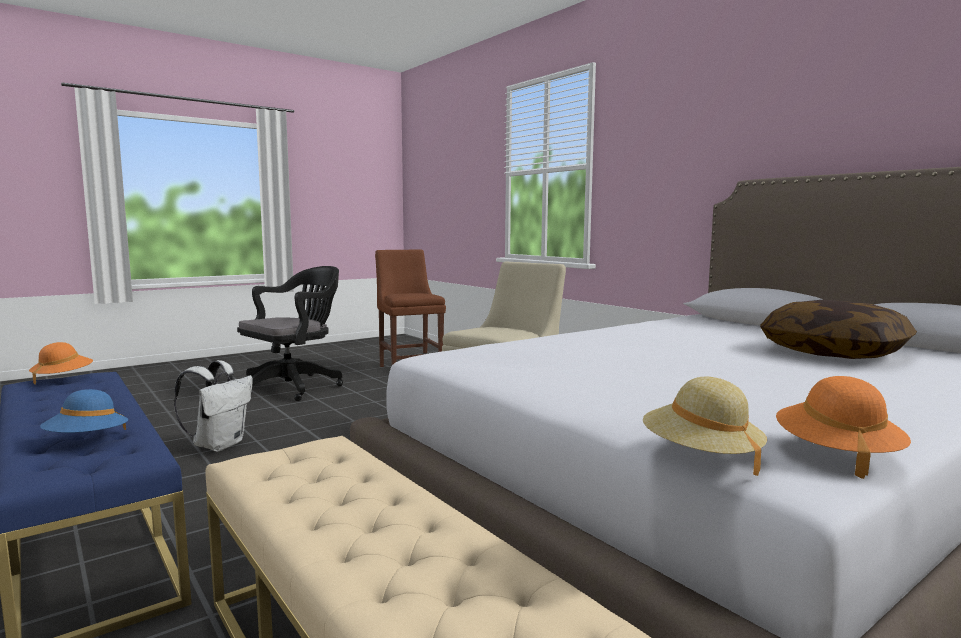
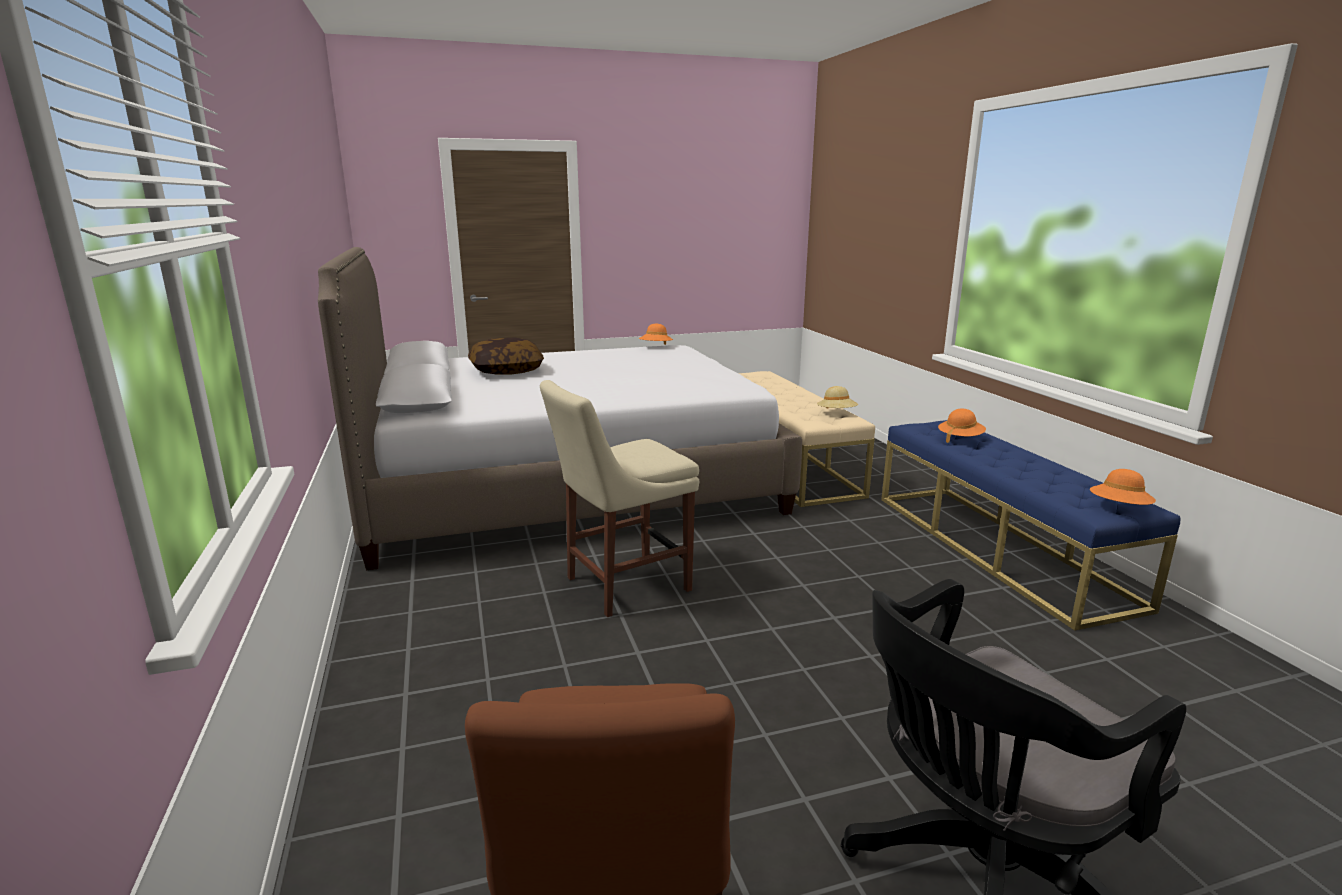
camera: 160 degrees left, 10 degrees up
blue hat [40,389,128,433] -> orange hat [938,408,986,443]
white backpack [174,360,253,451] -> none
beige hat [643,377,767,476] -> beige hat moved to [817,386,858,409]

